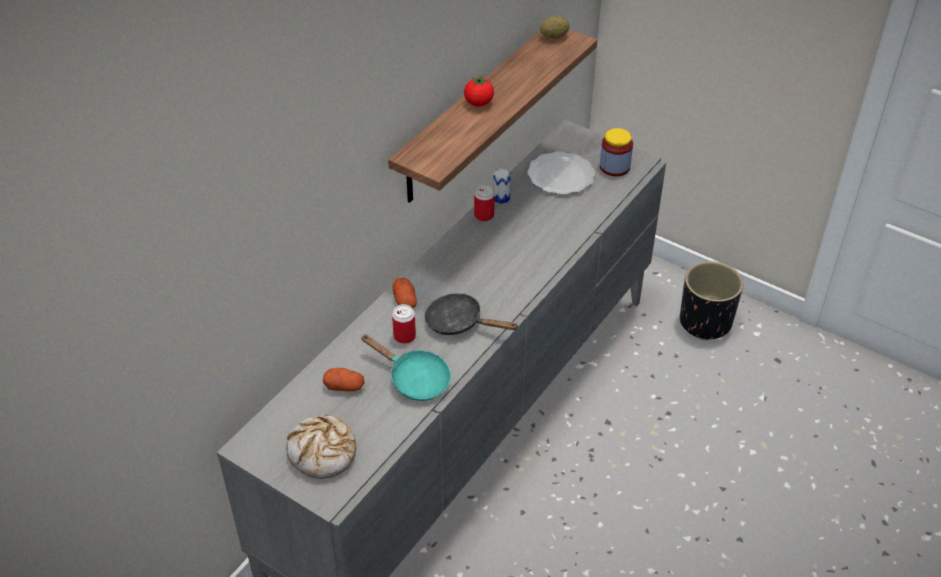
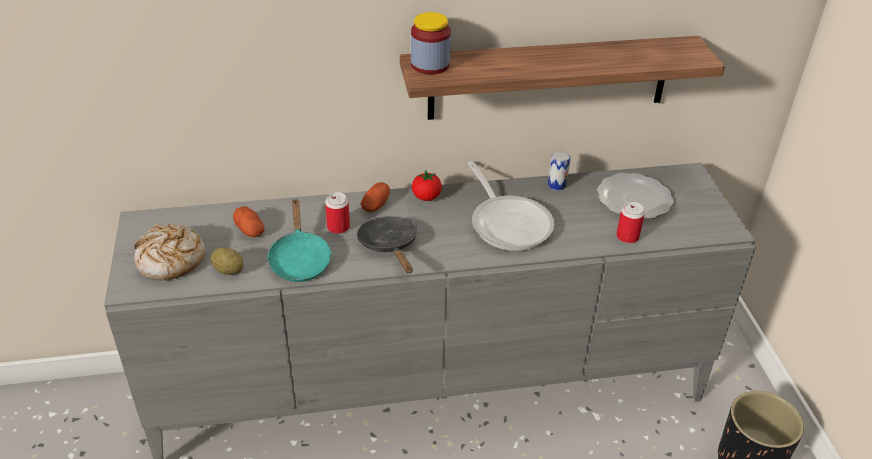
camera: 45 degrees right, 5 degrees down
tomato [464,75,494,106] -> tomato moved to [412,170,442,201]
can [474,185,495,222] -> can moved to [616,202,645,243]
potato [540,15,570,38] -> potato moved to [211,248,244,275]
jar [600,128,633,176] -> jar moved to [411,12,451,74]
none -> frying pan [468,161,554,251]

